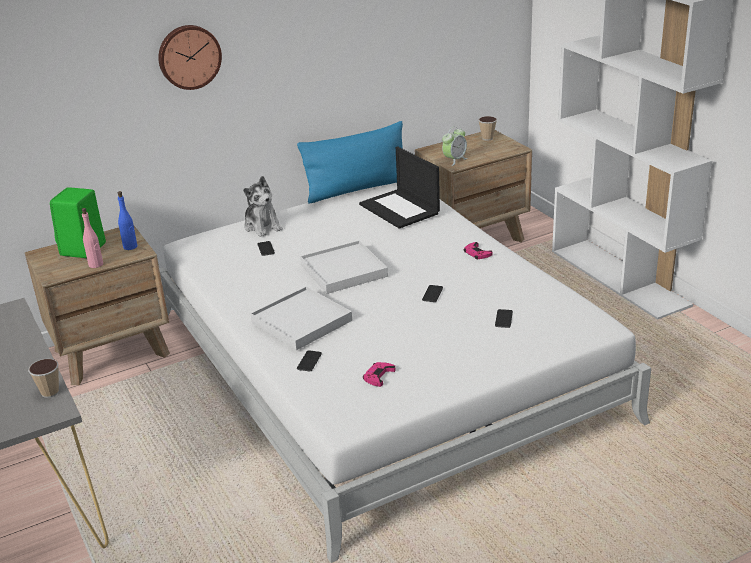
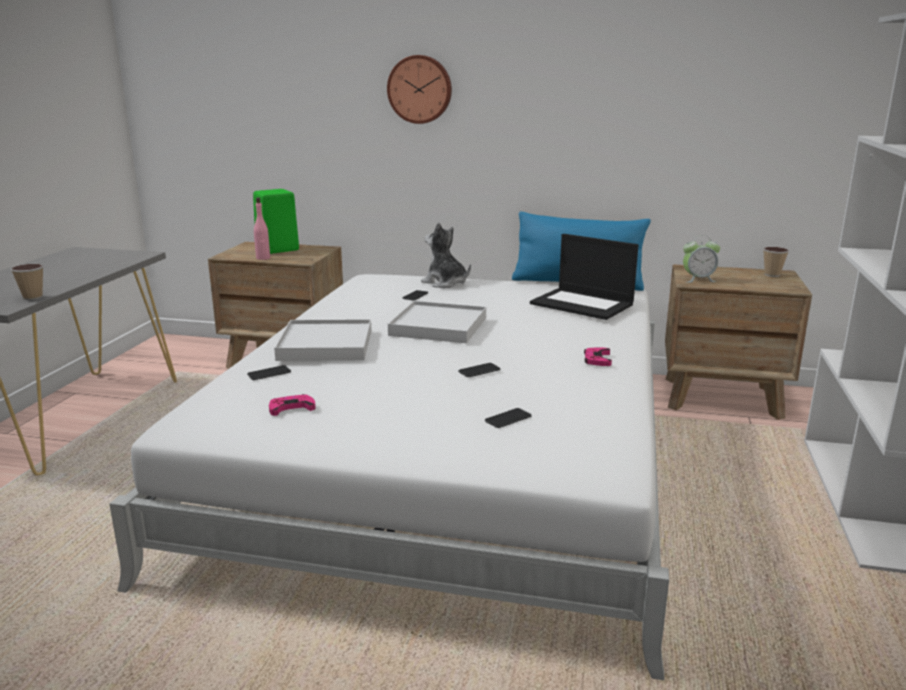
camera: 40 degrees right, 10 degrees down
blue bottle [118,191,137,250] -> none
plush toy [243,176,283,237] -> plush toy turned 120 degrees clockwise [421,222,471,288]
laptop [359,146,440,229] -> laptop turned 60 degrees counterclockwise [530,234,638,320]

